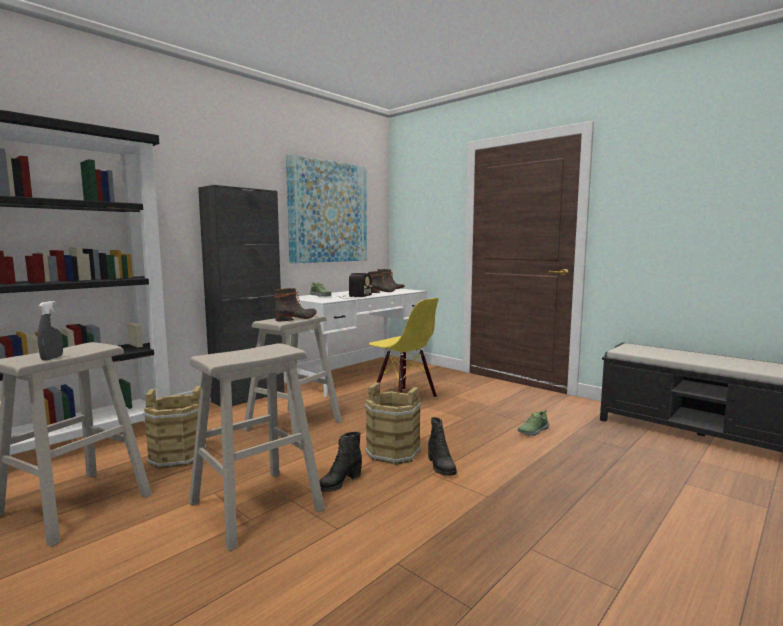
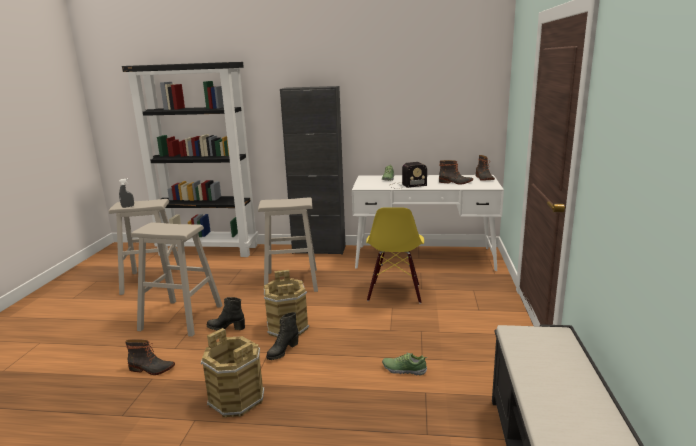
camera: 55 degrees right, 10 degrees up
brown bucket [143,386,207,469] -> brown bucket moved to [201,328,264,418]
boot [274,288,317,321] -> boot moved to [125,340,175,375]
picture [286,154,367,263] -> none

